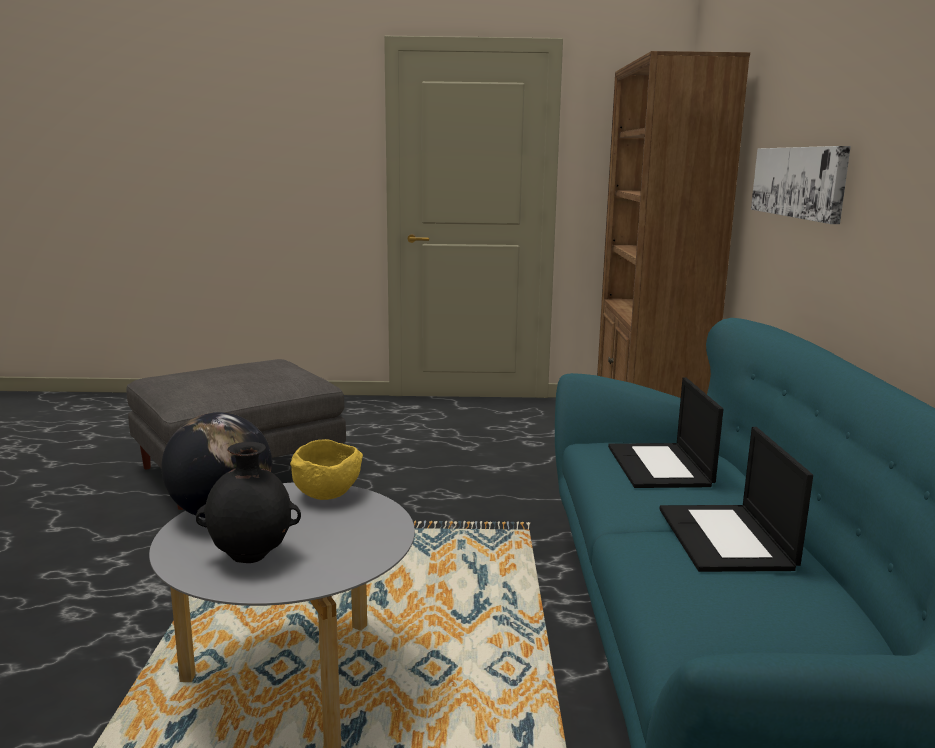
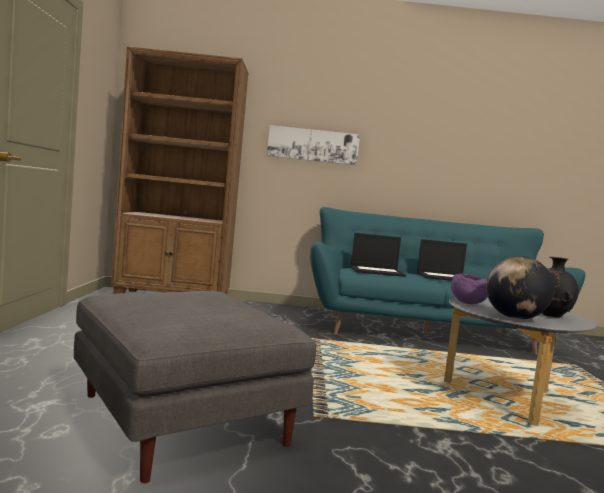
camera: 90 degrees left, 10 degrees down
yellow bowl [290,439,363,500] -> purple bowl [451,274,488,304]

